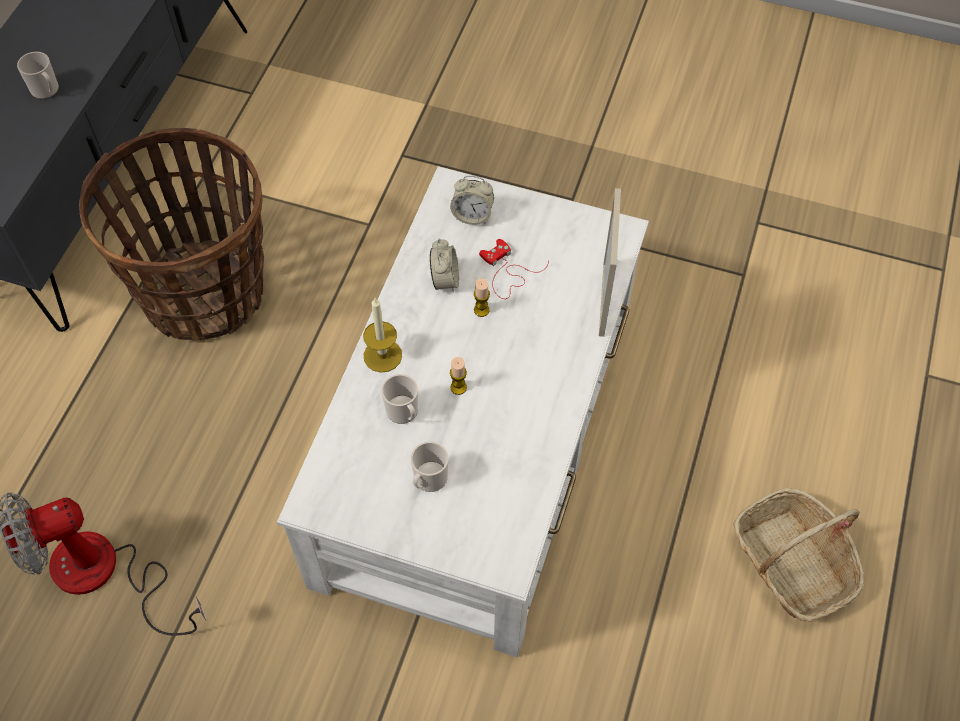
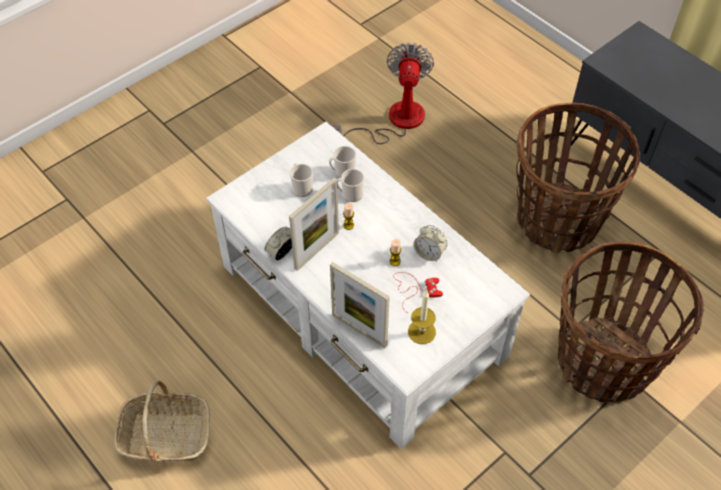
camera: 120 degrees right, 5 degrees down
mug [17,52,59,99] -> mug moved to [329,146,356,178]
candle [363,298,402,373] -> candle moved to [408,290,436,344]
alarm clock [450,176,494,225] -> alarm clock moved to [264,227,292,260]
none -> picture frame [289,178,339,271]
none -> basket [558,242,704,403]

